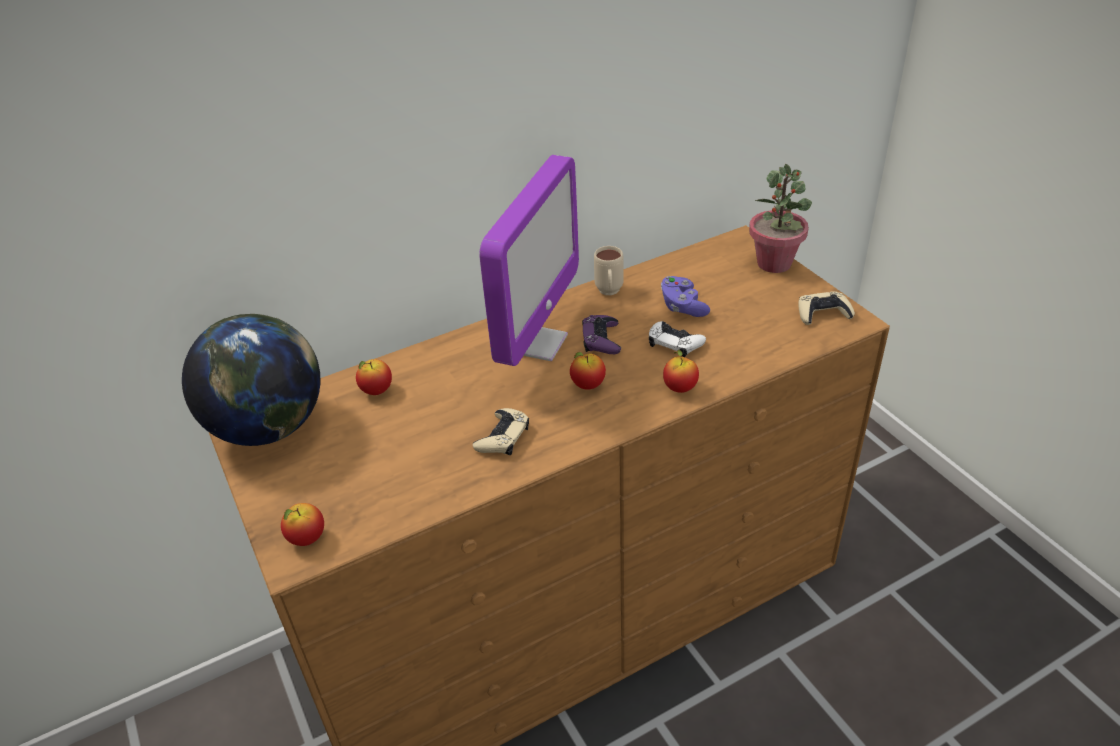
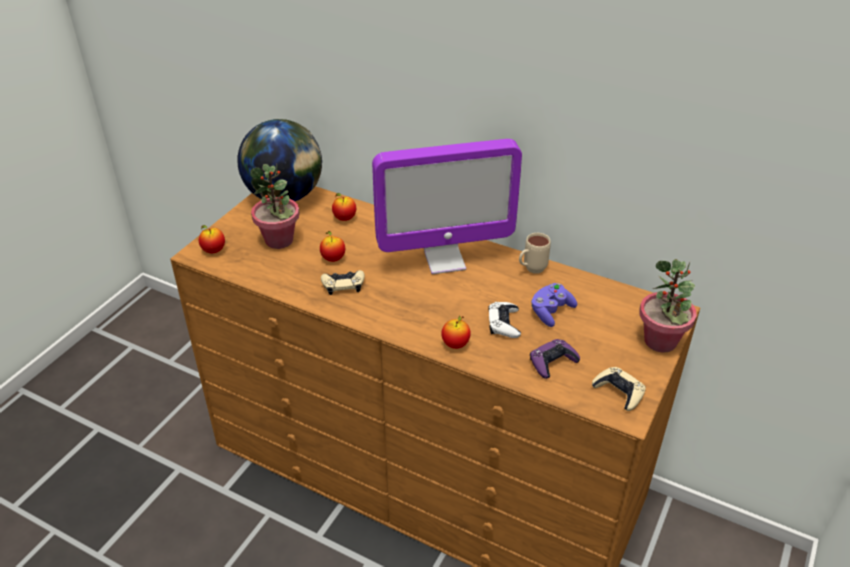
camera: 55 degrees right, 0 degrees up
apple [570,352,606,390] -> apple moved to [320,231,345,262]
purple game controller [582,315,621,354] -> purple game controller moved to [530,339,580,379]
none -> potted plant [250,164,300,249]

